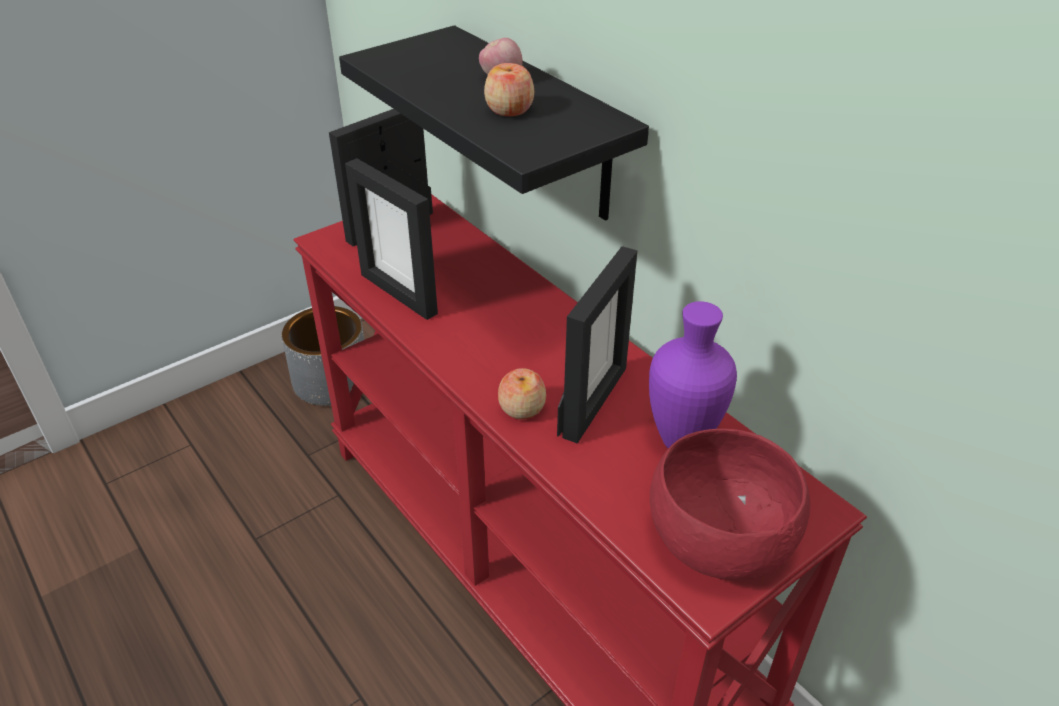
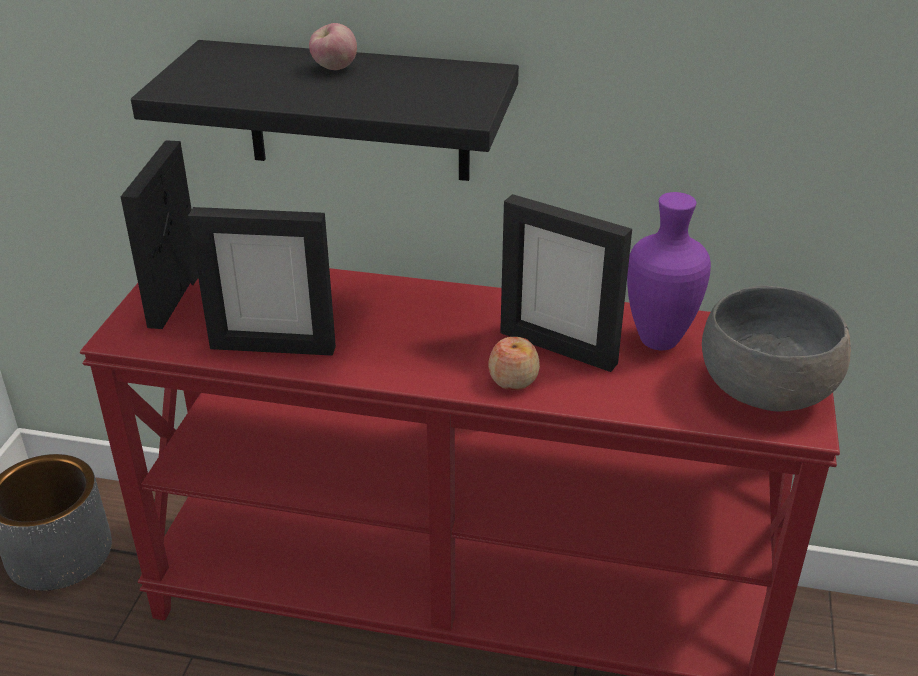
camera: 40 degrees left, 5 degrees down
apple [484,63,534,116] -> none
picture frame [557,246,637,443] -> picture frame turned 135 degrees clockwise [500,194,632,372]
red bowl [650,429,810,580] -> grey bowl [702,286,851,412]

